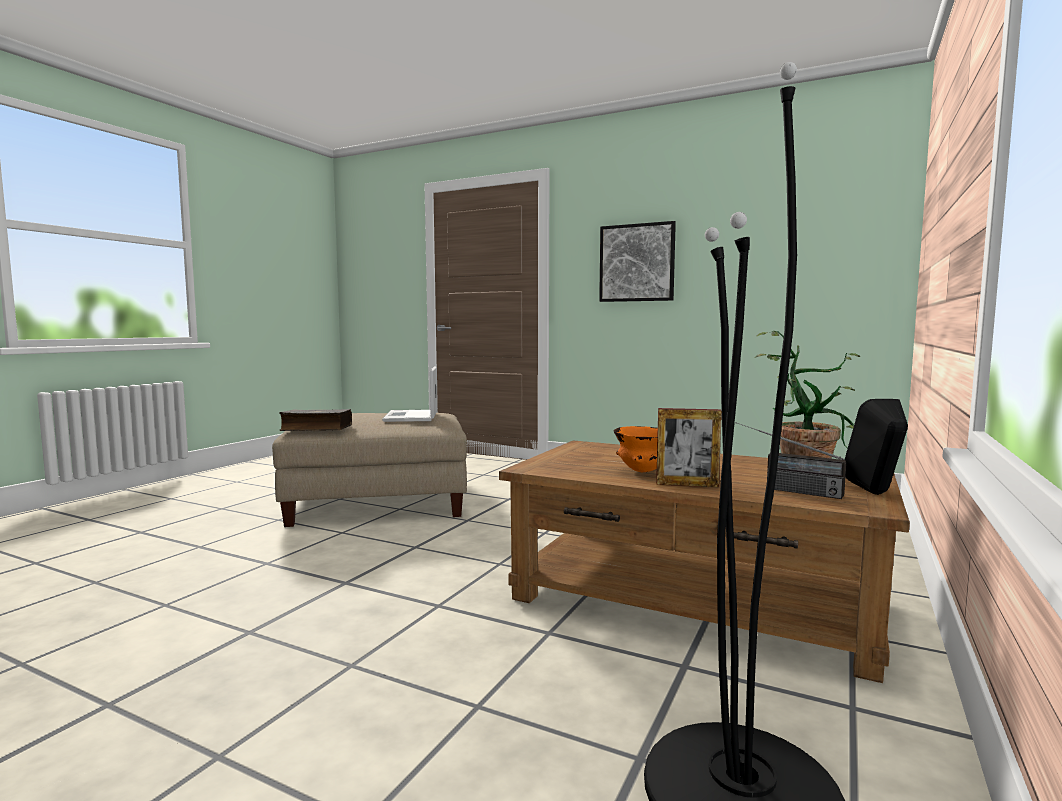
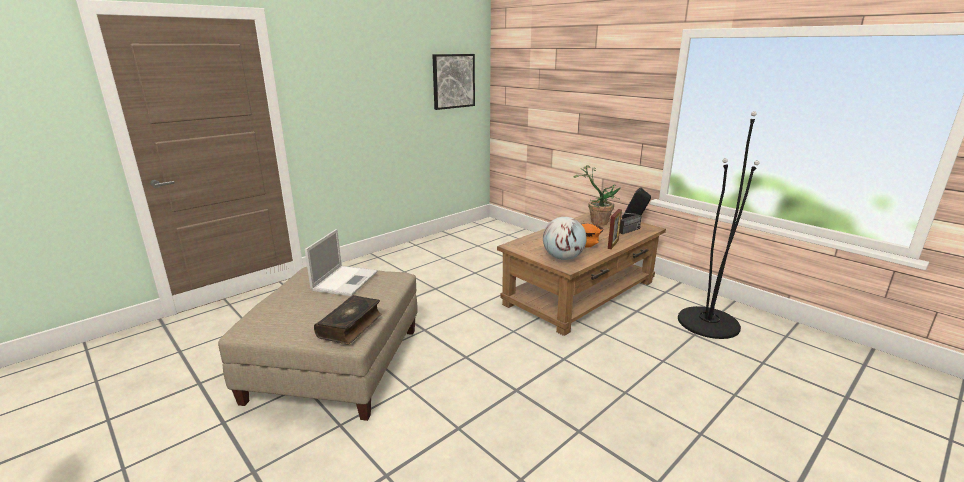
camera: 70 degrees left, 15 degrees up
laptop [382,366,438,422] -> laptop turned 90 degrees counterclockwise [305,229,378,296]
picture [599,221,676,302] -> picture moved to [432,54,475,110]
none -> globe [543,217,587,260]

